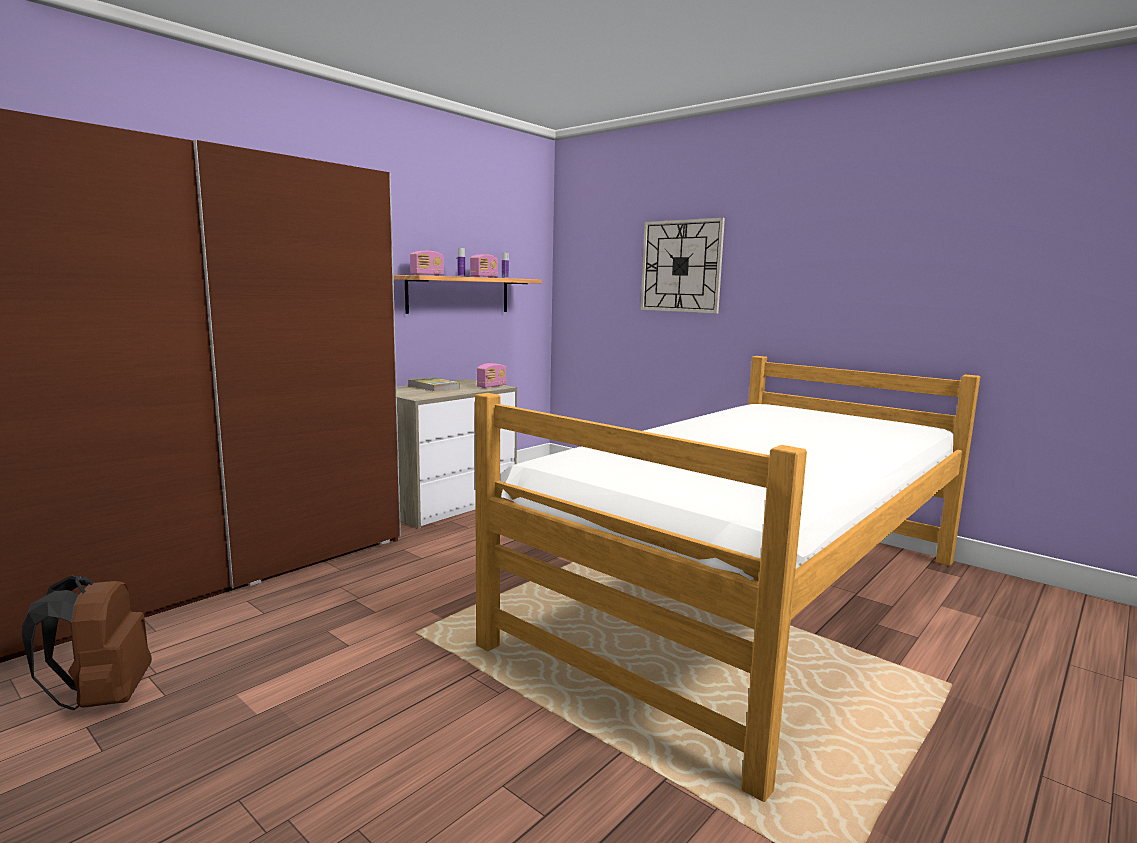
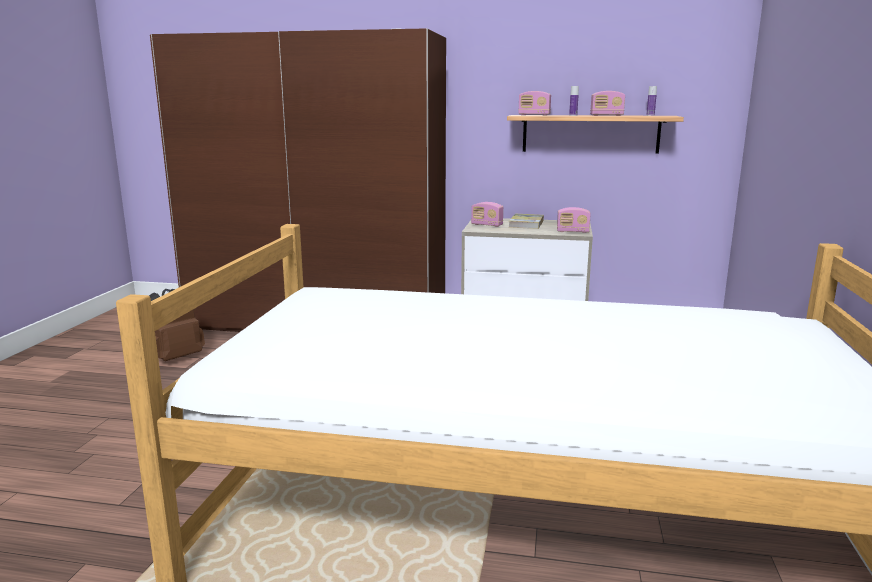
camera: 60 degrees right, 5 degrees up
wall clock [641,218,725,314] -> none
none -> radio [471,202,503,227]

